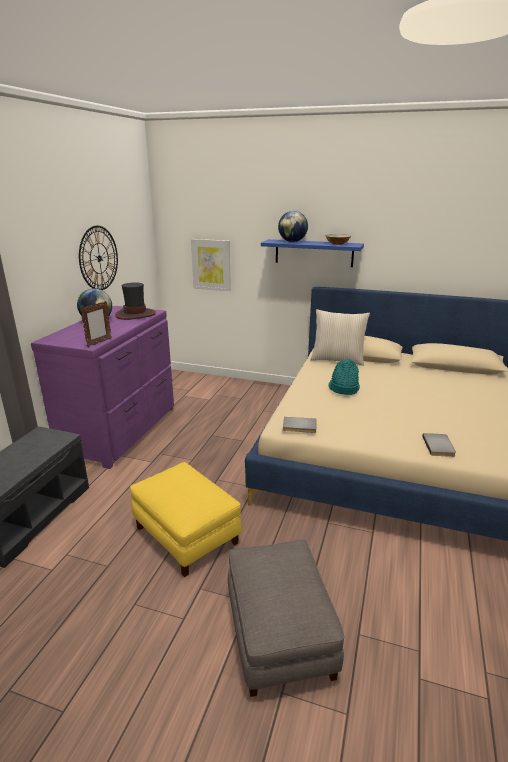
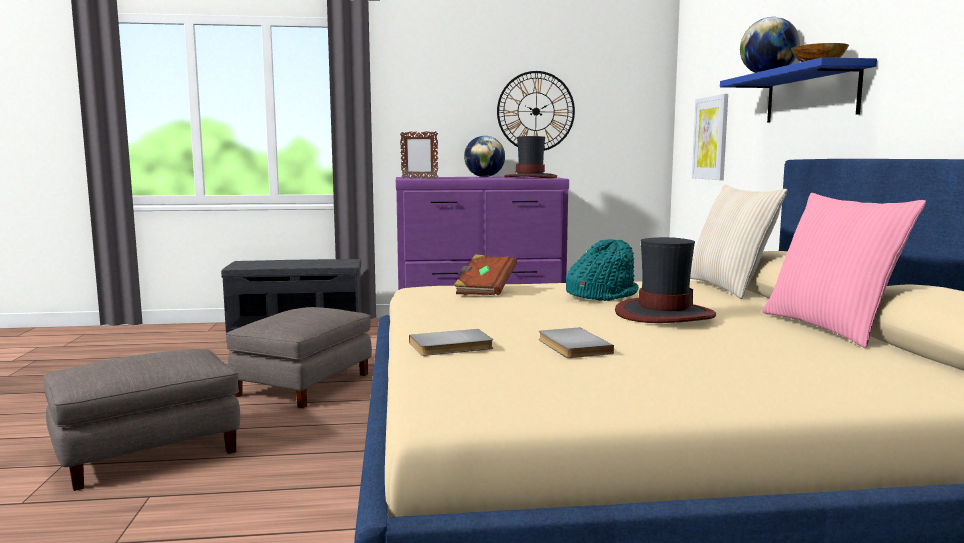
camera: 65 degrees right, 15 degrees down
yellow ottoman [130,462,242,577] -> grey ottoman [226,307,372,408]
grey book [283,417,317,433] -> grey book moved to [539,328,614,358]
none -> brown book [454,254,517,295]
none -> hat [615,237,716,323]
none -> pink pillow [762,193,926,348]

